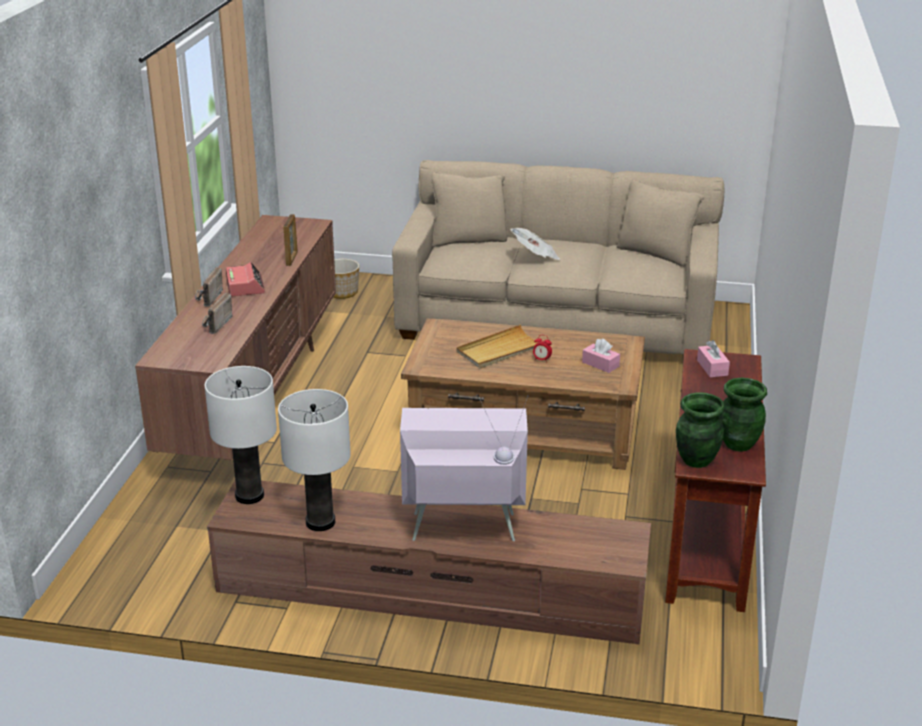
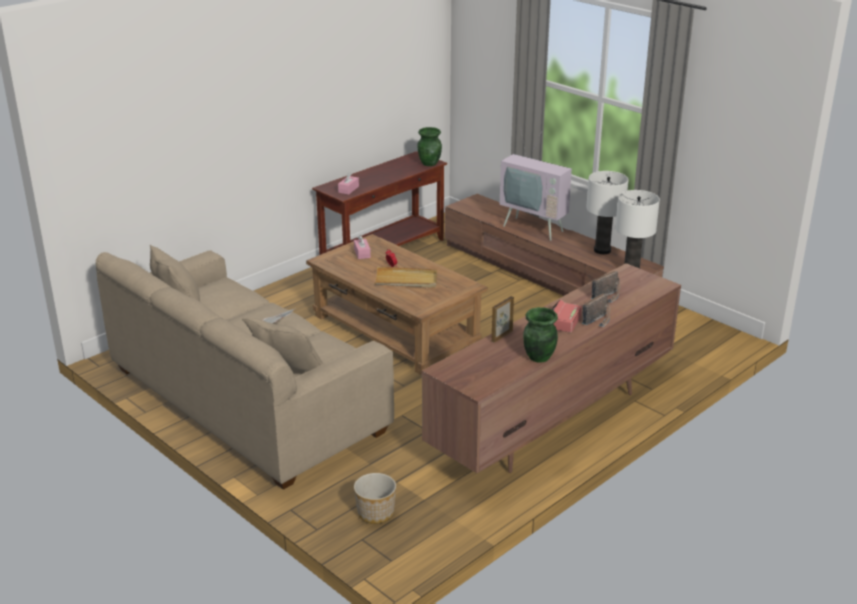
camera: 145 degrees left, 0 degrees up
green vase [719,378,767,452] -> green vase moved to [523,307,558,363]

